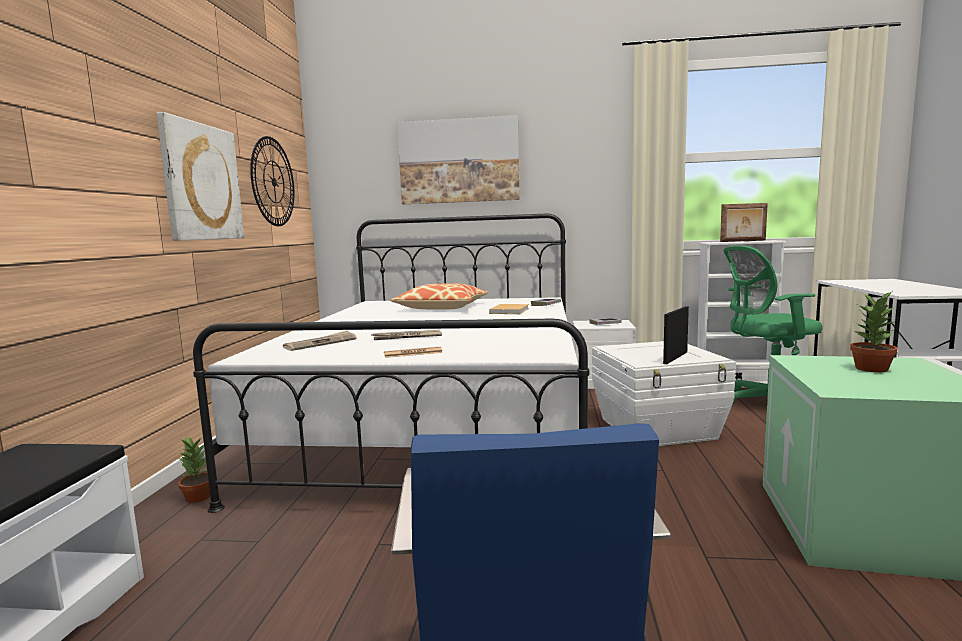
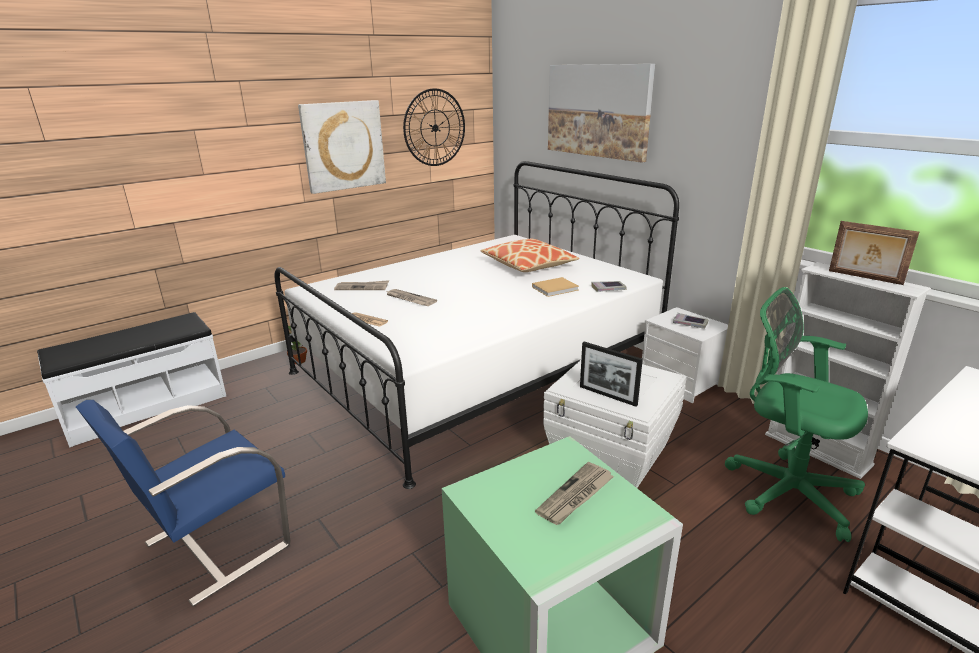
camera: 45 degrees right, 15 degrees up
picture frame [663,306,689,364] -> picture frame turned 135 degrees counterclockwise [580,342,643,407]
potted plant [850,292,898,372] -> newspaper [535,462,614,525]

